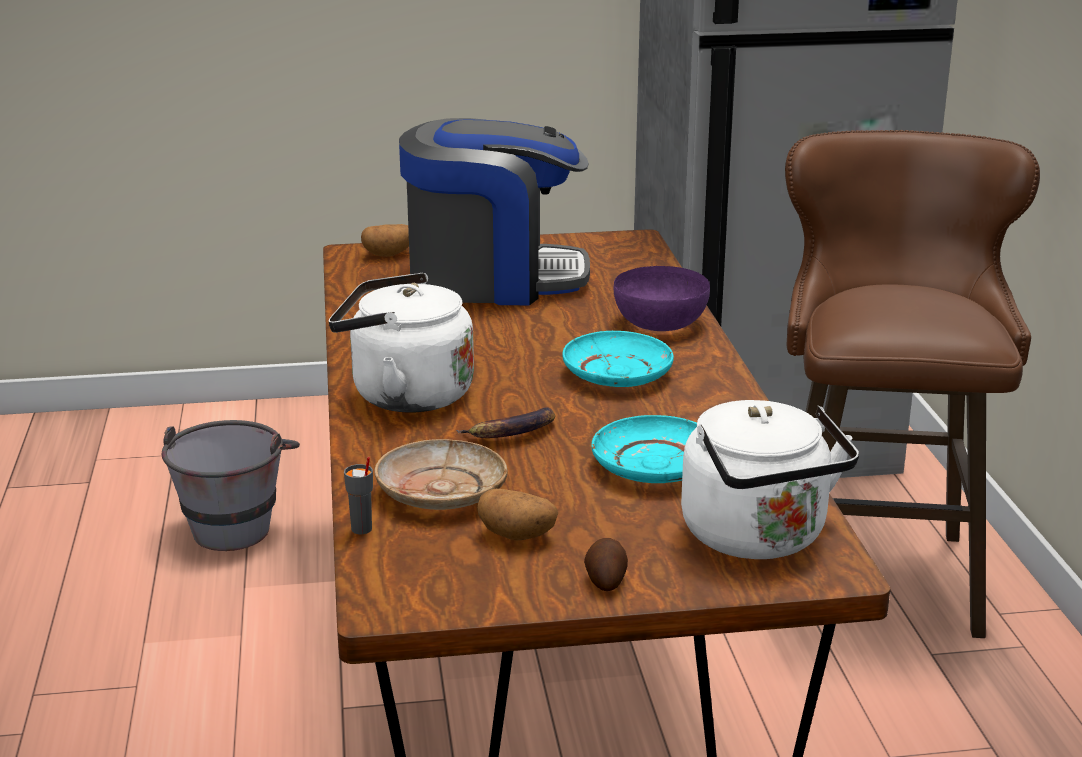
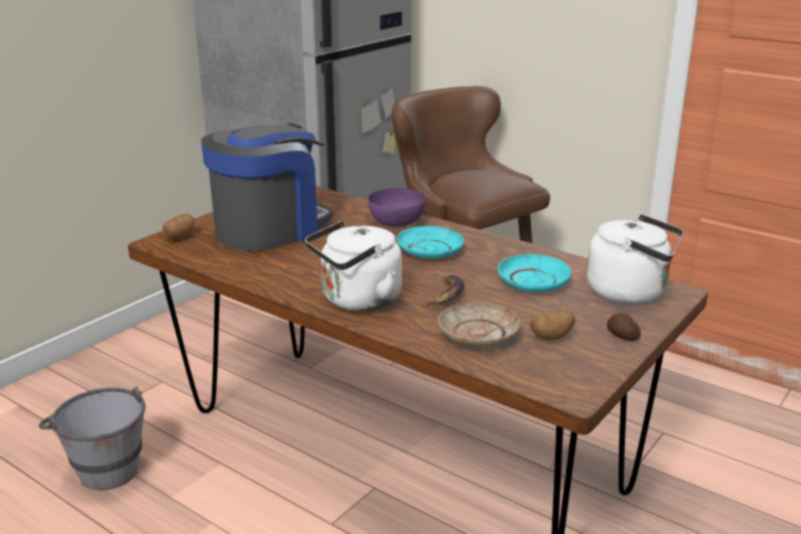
camera: 45 degrees left, 0 degrees up
grey cup [344,457,373,534] -> none

